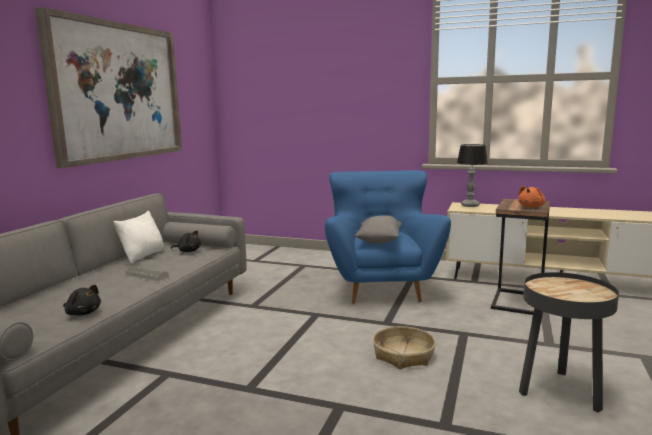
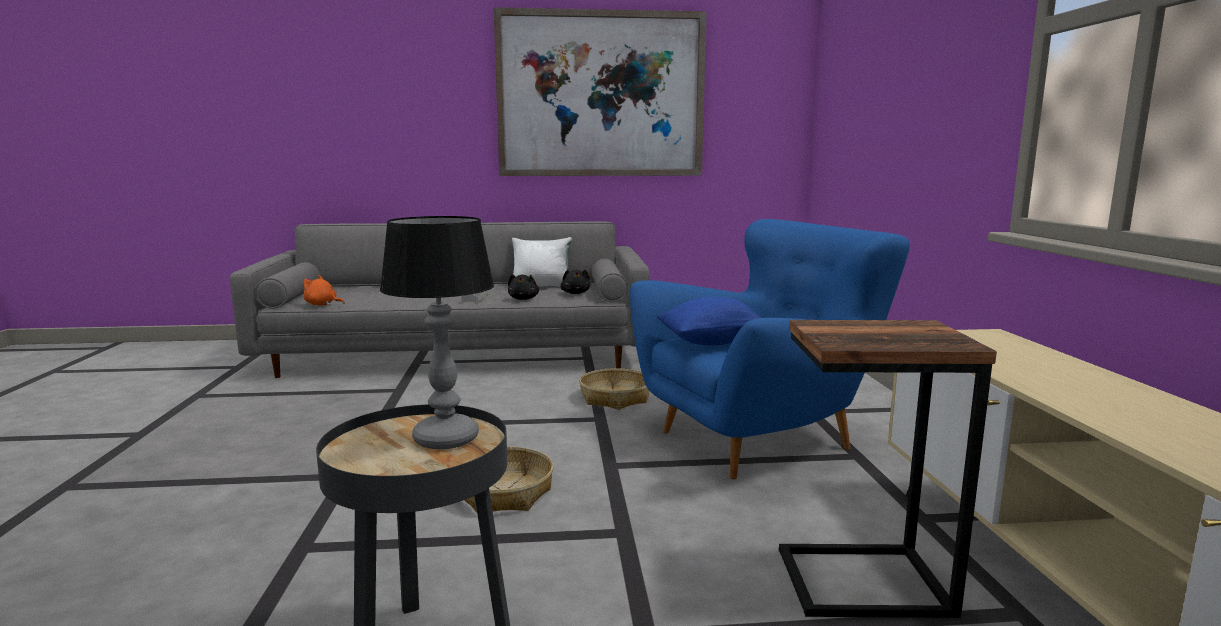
camera: 65 degrees right, 0 degrees up
black plush toy [63,285,101,316] -> black plush toy moved to [508,274,539,300]
grey pillow [354,215,402,244] -> blue pillow [657,297,761,346]
table lamp [457,144,488,207] -> table lamp moved to [380,216,494,449]
orange plush toy [518,186,546,208] -> orange plush toy moved to [303,275,345,305]
none -> basket [579,368,650,410]

